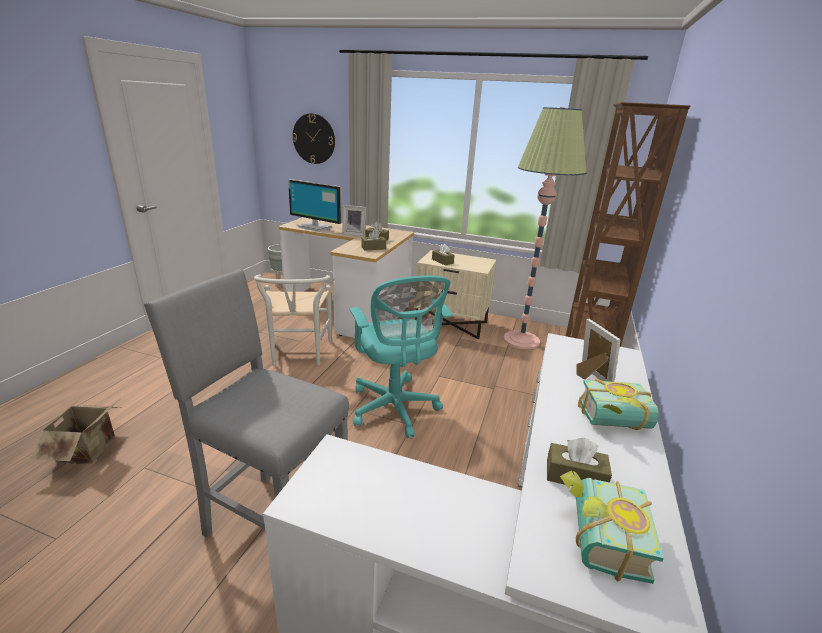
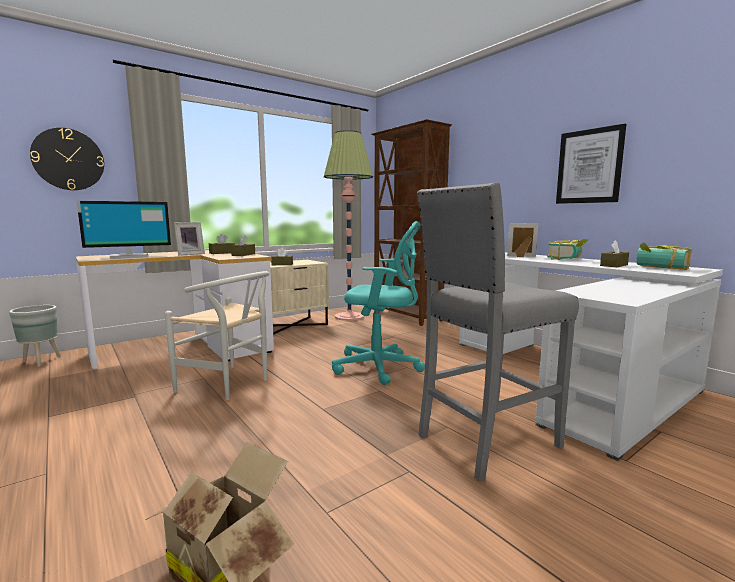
camera: 55 degrees left, 15 degrees down
none -> picture [556,124,626,204]

